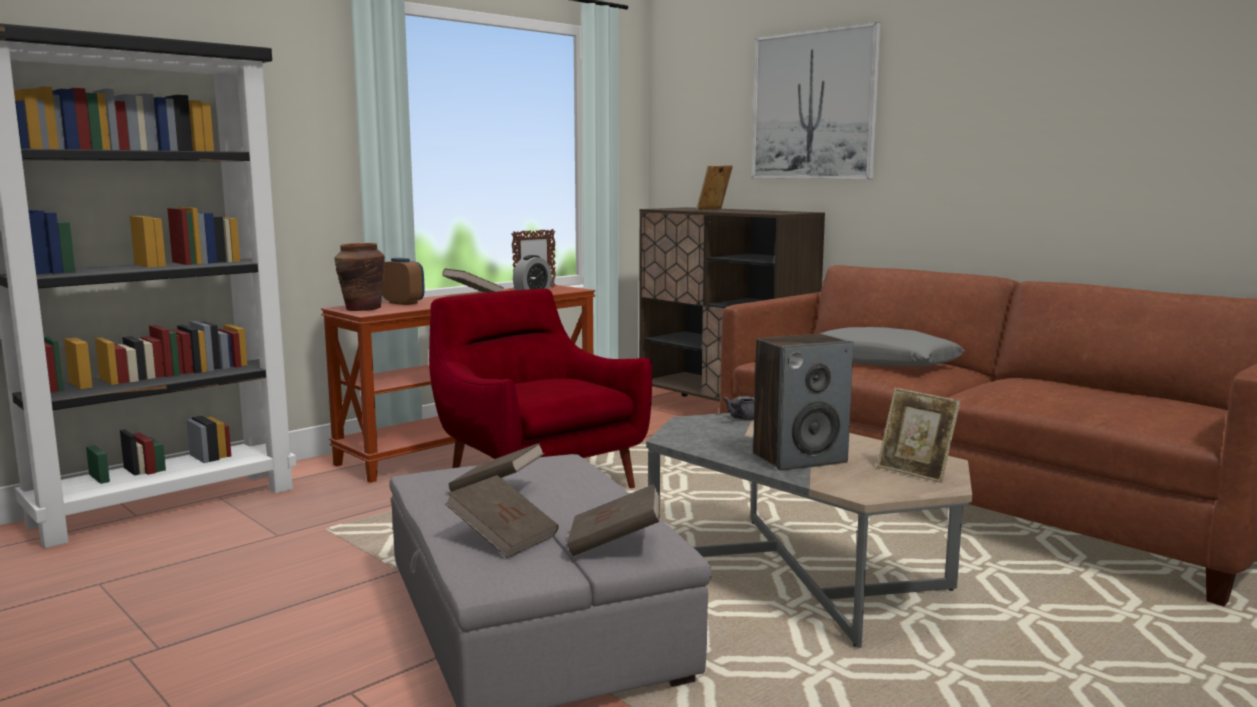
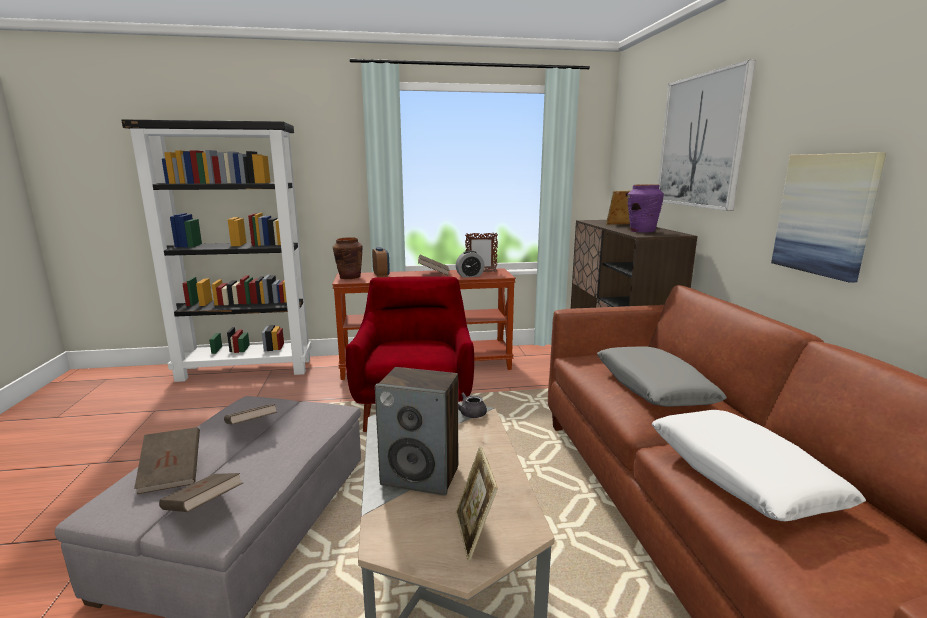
camera: 35 degrees right, 5 degrees up
none -> purple vase [627,184,664,232]
none -> white pillow [652,410,866,522]
none -> picture [771,152,886,283]

